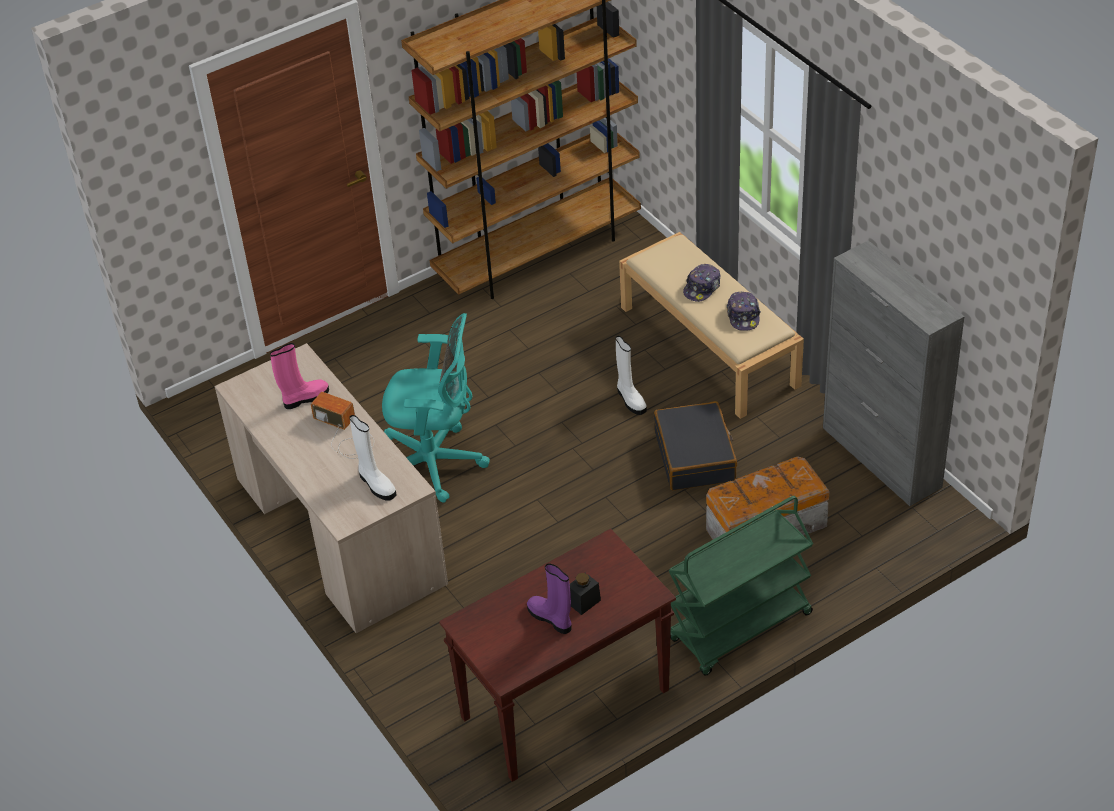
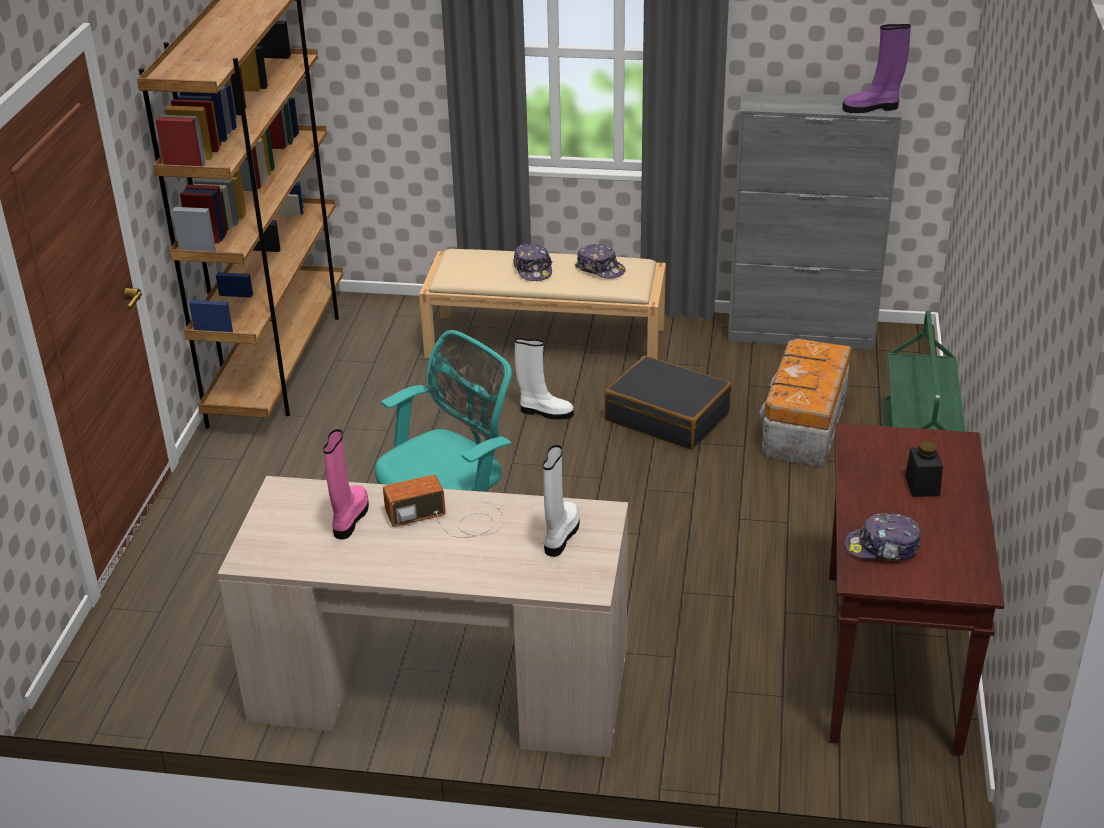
camera: 50 degrees left, 10 degrees down
white boot [349,415,396,501] -> white boot turned 75 degrees counterclockwise [543,445,580,557]
purple boot [527,563,572,634] -> purple boot moved to [842,24,911,113]
none -> cap [845,513,921,561]

